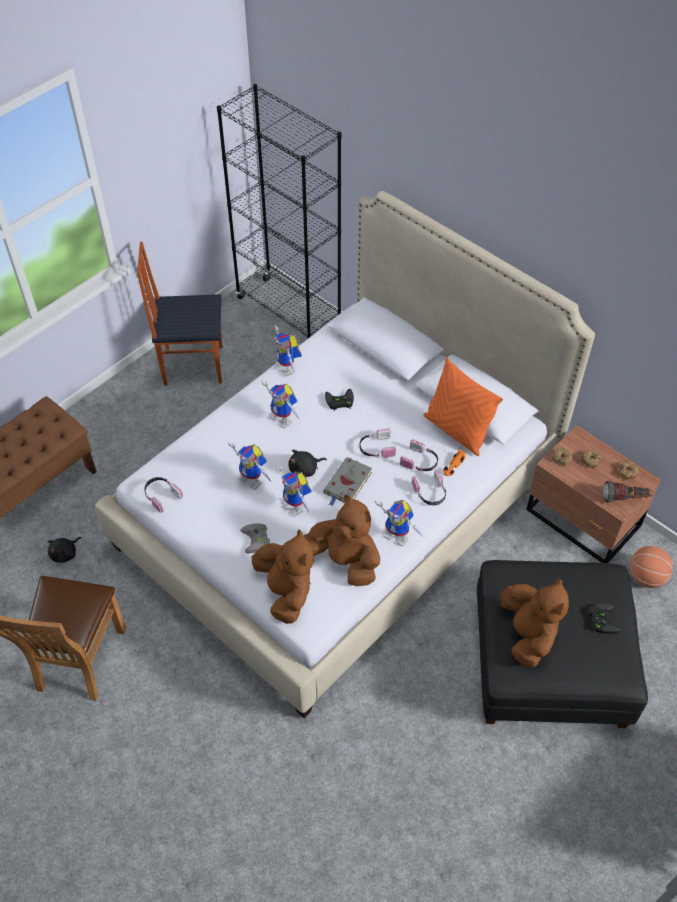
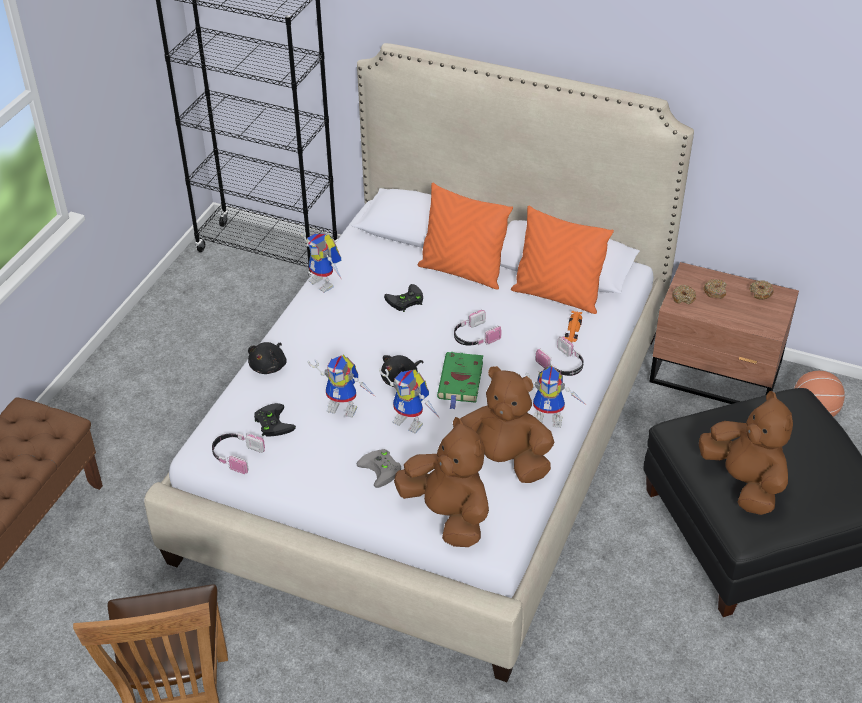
camera: 20 degrees left, 10 degrees down
black plush toy [47,537,82,563] -> black plush toy moved to [248,342,287,374]
chair [137,242,223,386] -> none
toy robot [261,380,301,429] -> none
grey book [323,457,372,506] -> green book [437,352,483,410]
headphones [400,439,438,471] -> none
black game controller [588,603,621,634] -> black game controller moved to [254,403,296,436]
flashlight [603,481,653,503] -> none
none -> orange pillow [418,183,513,290]

